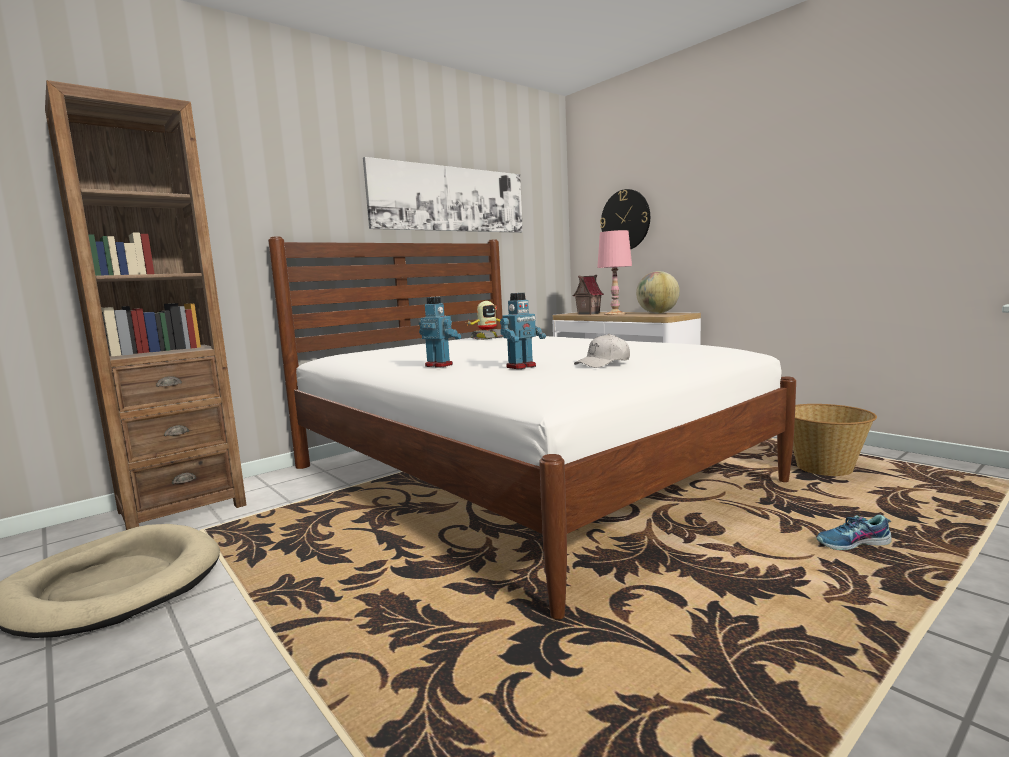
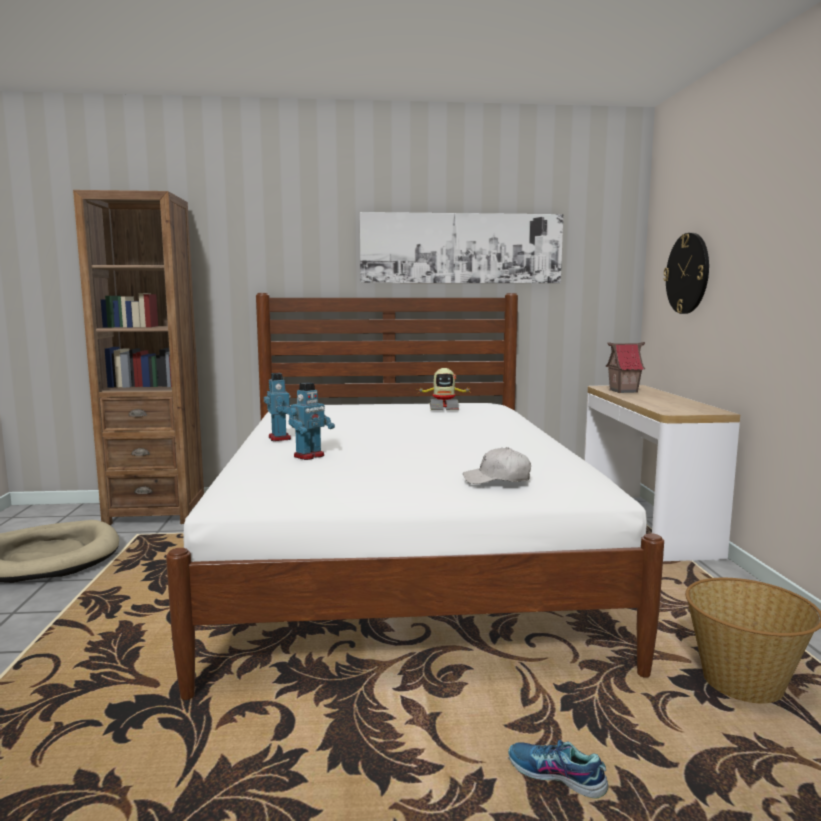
camera: 35 degrees right, 0 degrees up
toy robot [500,293,546,369] -> toy robot turned 45 degrees counterclockwise [288,382,335,460]
white cap [574,334,630,368] -> white cap moved to [463,447,531,484]
pink table lamp [597,230,632,315] -> none
globe [636,271,680,314] -> none

